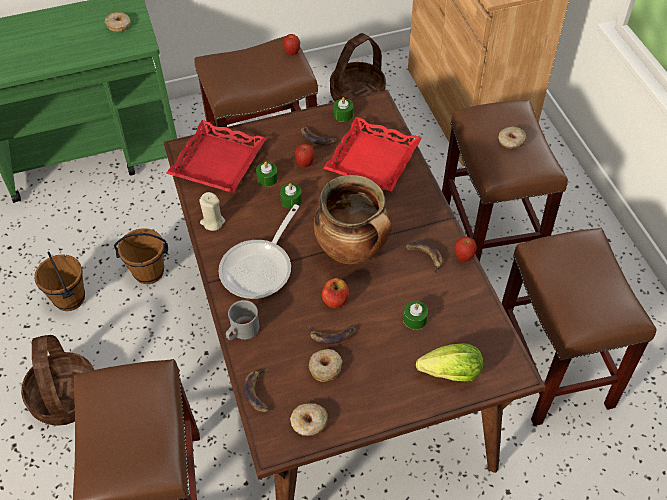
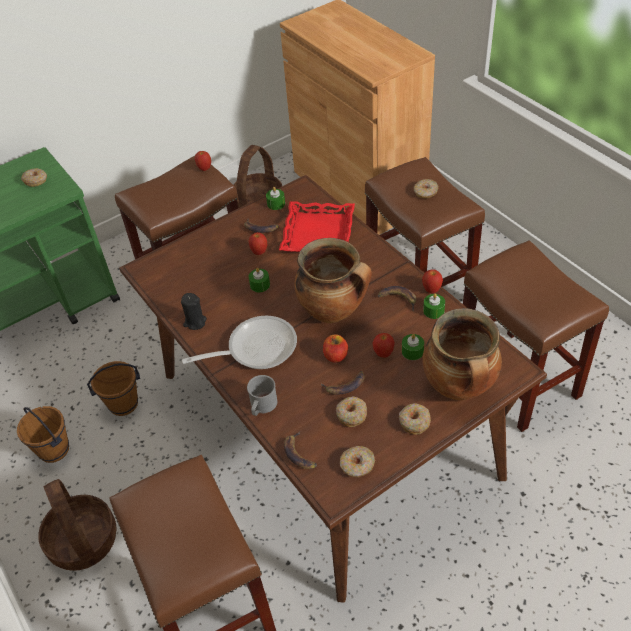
camera: 15 degrees left, 5 degrees down
red tray [166,120,266,193] -> none
beige candle [199,192,225,231] -> black candle [181,293,207,330]
frying pan [219,204,299,299] -> frying pan turned 120 degrees counterclockwise [182,316,297,369]
green candle [256,161,278,187] -> green candle moved to [423,293,445,319]
lettuce [416,344,483,381] -> cooking pot [422,308,502,400]
none -> apple [372,333,395,358]
none -> donut [399,403,431,435]

